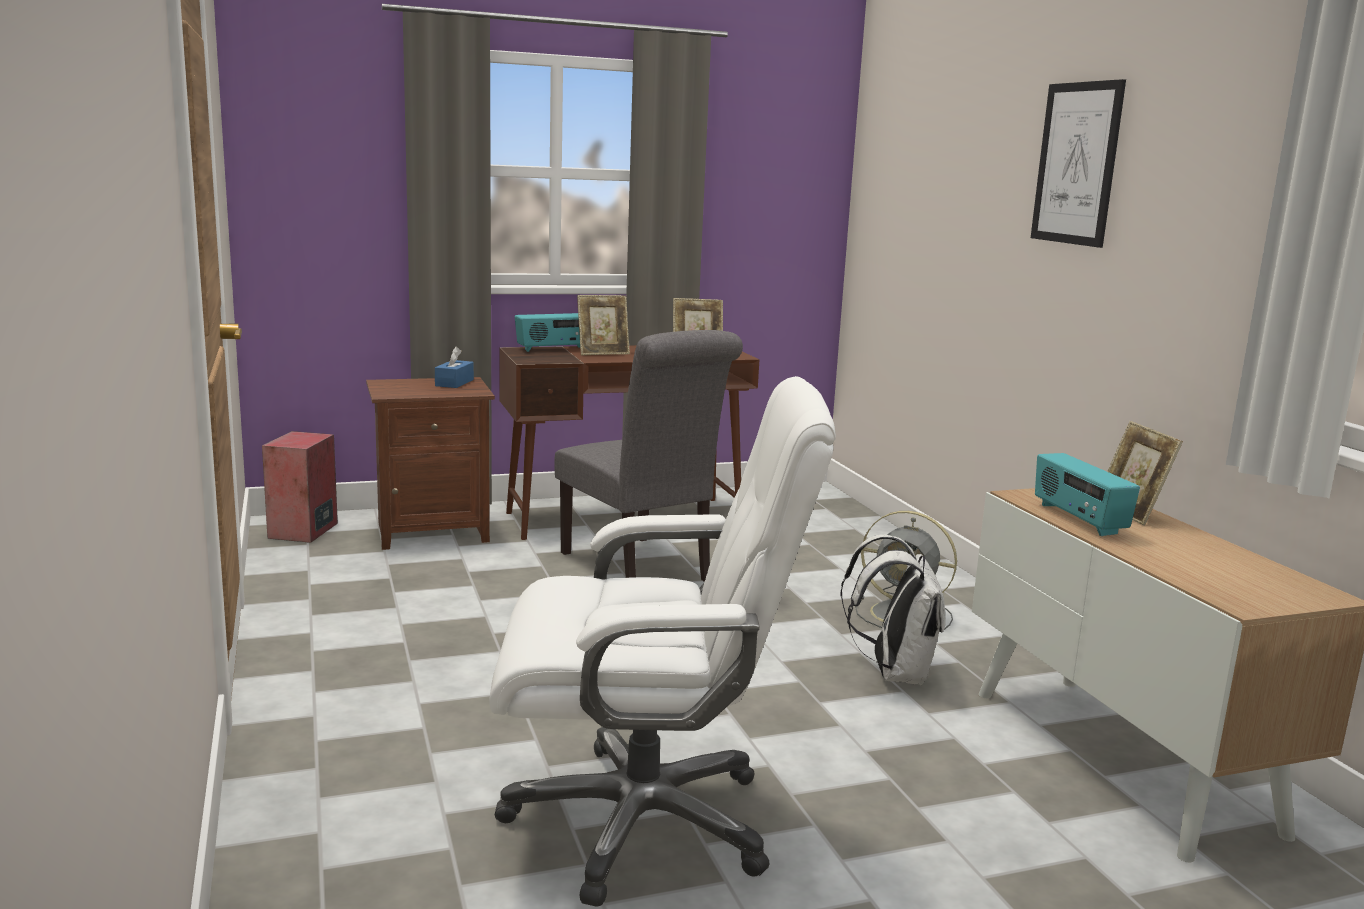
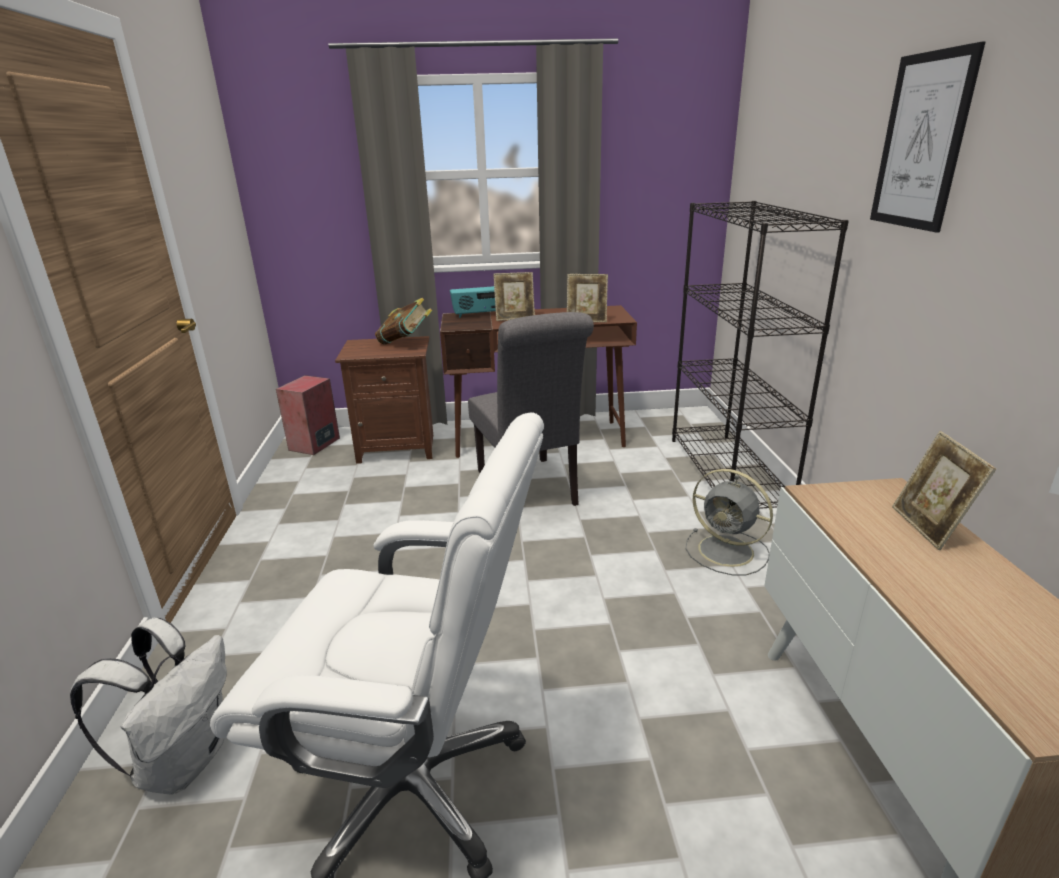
camera: 15 degrees right, 10 degrees up
blue tissue box [435,346,474,388] -> book [375,298,432,344]
white backpack [840,534,946,686] -> white backpack moved to [70,618,227,794]
radio [1035,453,1140,536] -> none
none -> black bookcase [672,201,849,509]

